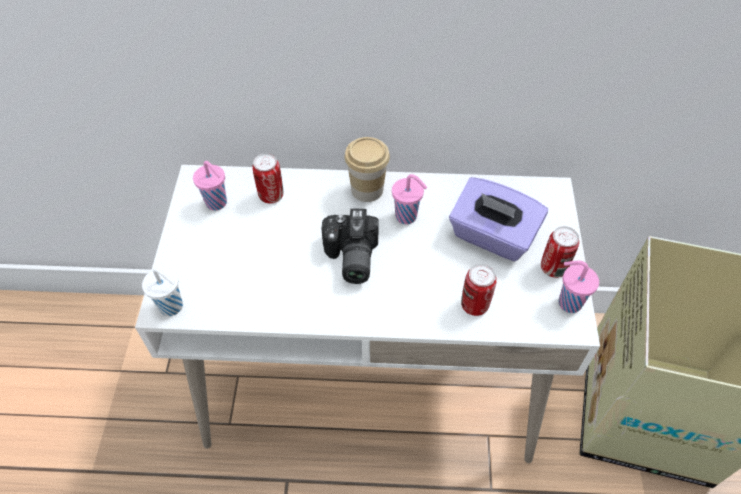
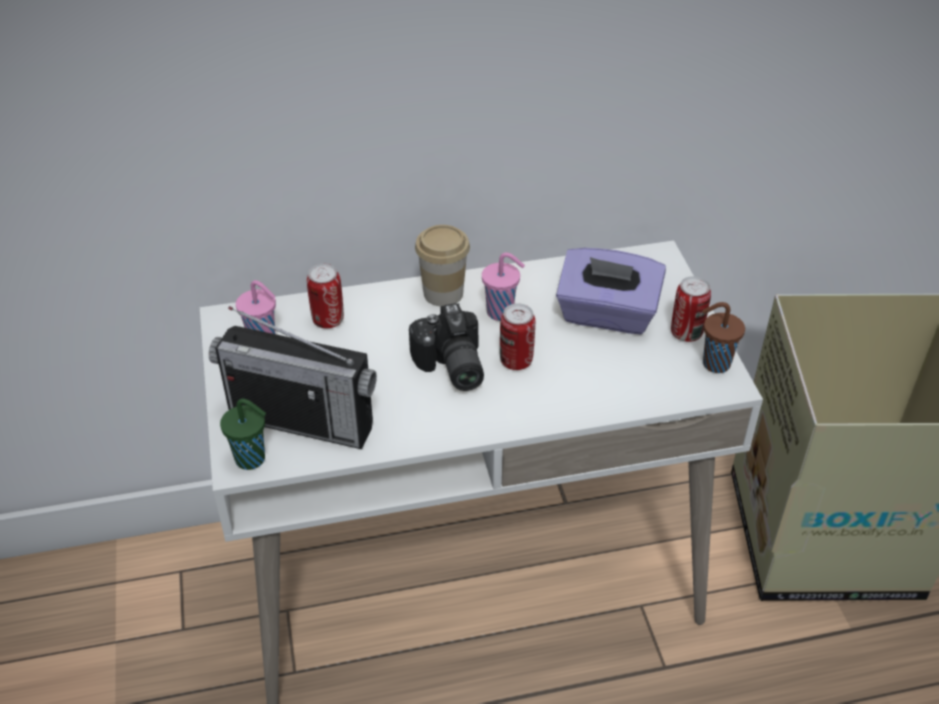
camera: 15 degrees left, 10 degrees down
white cup [142,268,183,316] -> green cup [220,399,266,470]
can [461,264,497,316] -> can moved to [500,303,535,370]
pink cup [558,260,599,313] -> brown cup [702,302,745,373]
none -> radio [209,306,377,449]

